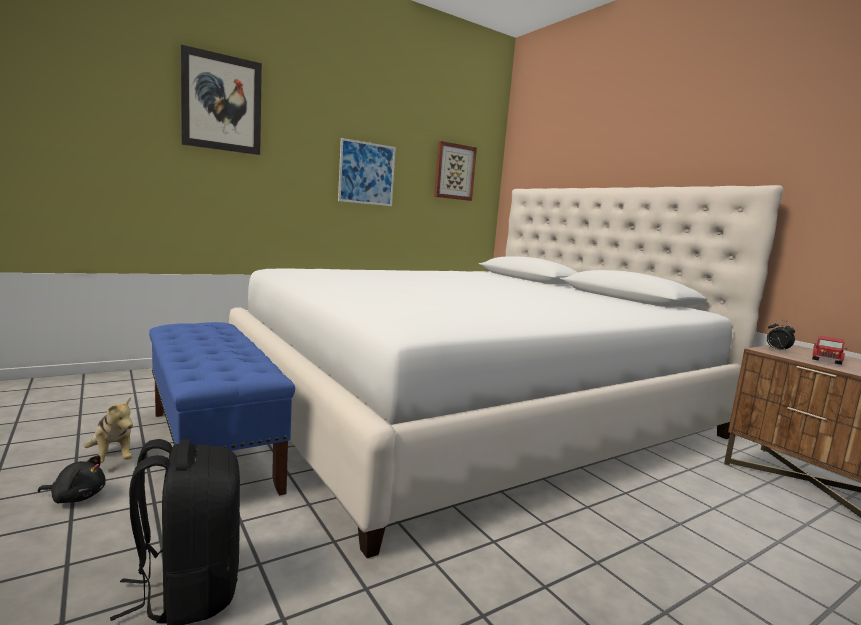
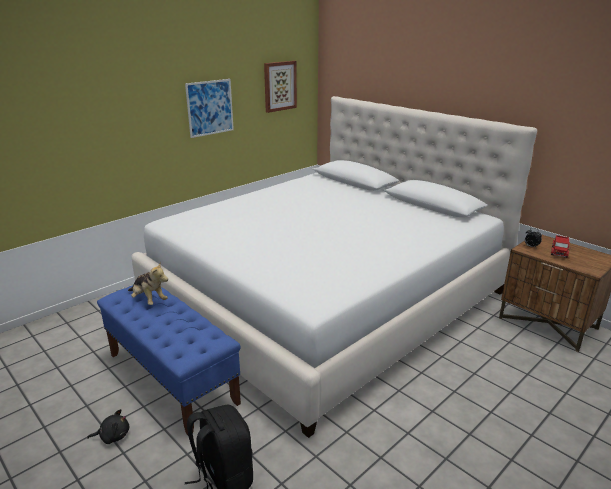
camera: 10 degrees left, 15 degrees up
plush toy [83,397,133,463] -> plush toy moved to [128,261,168,305]
picture [180,45,262,155] -> none

